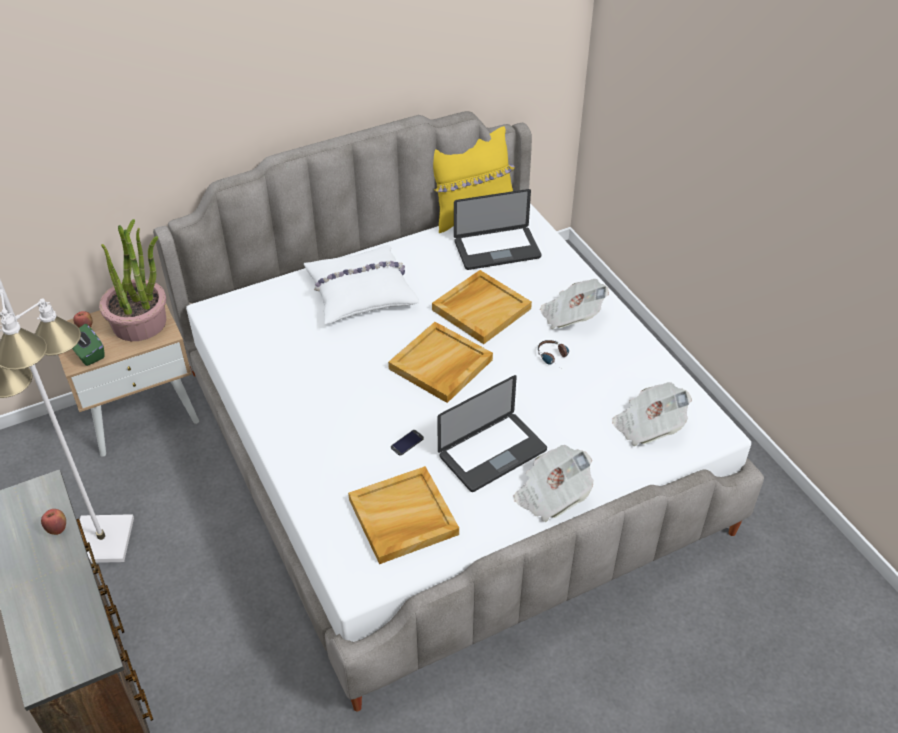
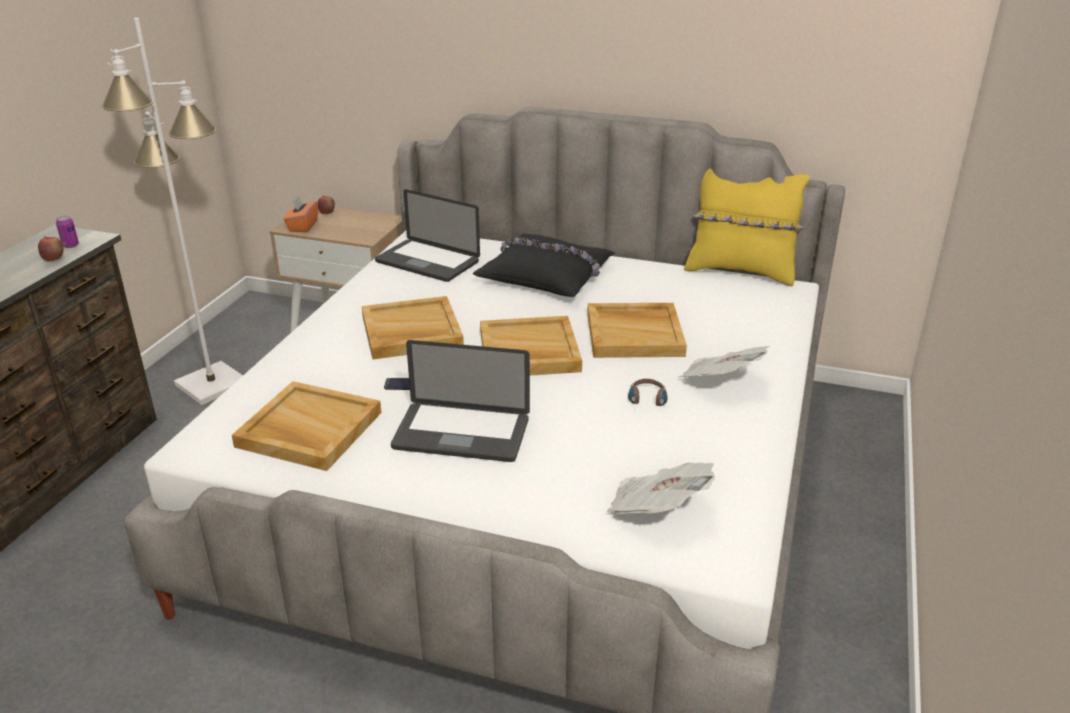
camera: 45 degrees right, 15 degrees down
green tissue box [72,324,104,366] -> orange tissue box [284,196,318,232]
potted plant [99,219,166,341] -> none
white pillow [304,245,419,324] -> black pillow [473,233,614,297]
laptop [454,189,541,270] -> laptop moved to [375,189,480,282]
newspaper [513,445,594,522] -> none
none -> can [56,216,79,248]
none -> beige tray [362,296,464,359]

